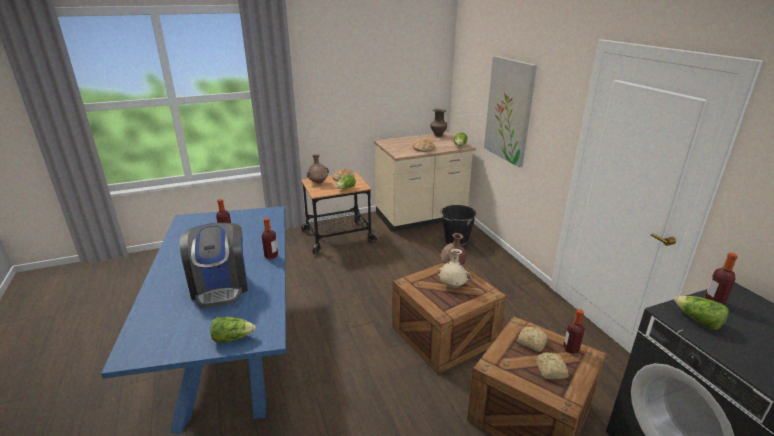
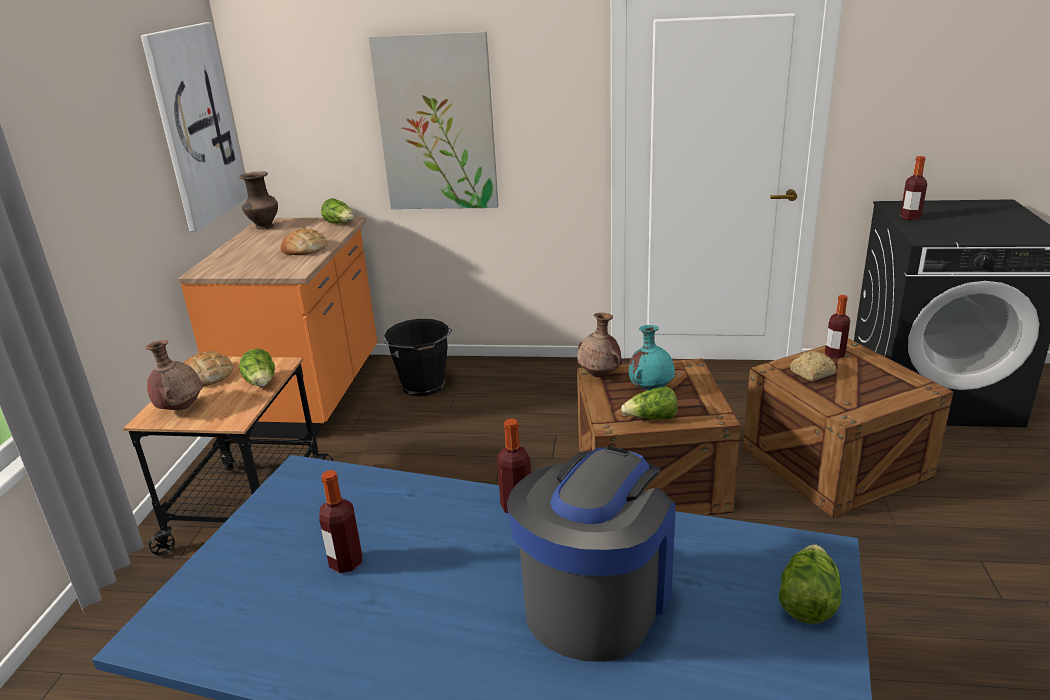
camera: 60 degrees left, 0 degrees up
coffee machine [180,223,248,308] -> coffee machine turned 75 degrees counterclockwise [507,447,675,662]
beige counter [374,132,476,232] -> orange counter [178,217,377,439]
beige vase [437,249,471,288] -> turquoise vase [629,325,675,390]
bread [536,352,569,379] -> none
lettuce [674,296,729,330] -> lettuce moved to [621,387,678,420]
none -> picture [141,22,248,231]

